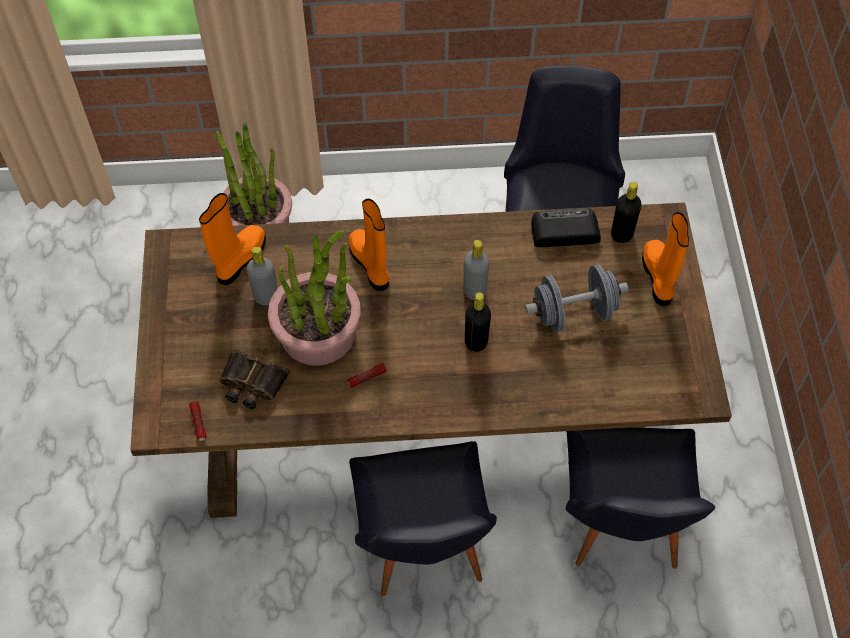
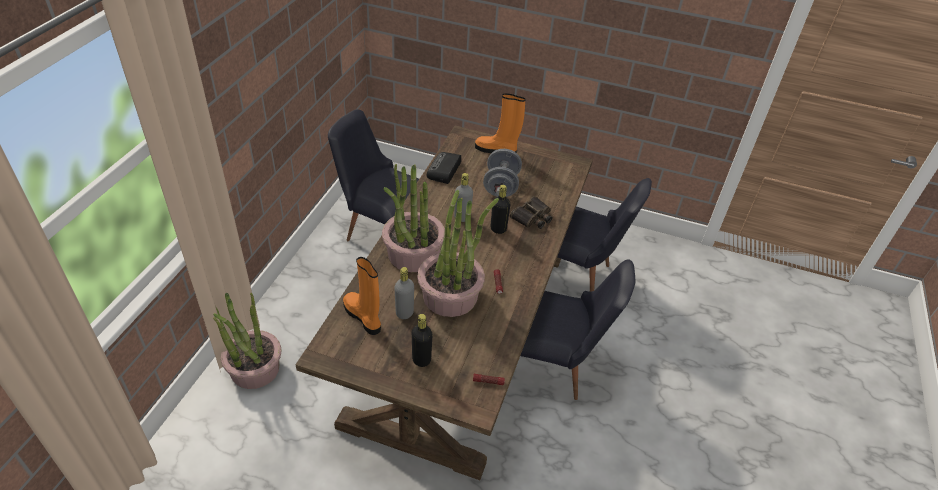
camera: 70 degrees left, 15 degrees down
binoculars [219,349,290,409] -> binoculars moved to [510,196,553,229]
orange boot [349,199,389,291] -> potted plant [382,164,445,272]
black bottle [611,182,642,243] -> black bottle moved to [412,314,432,367]

